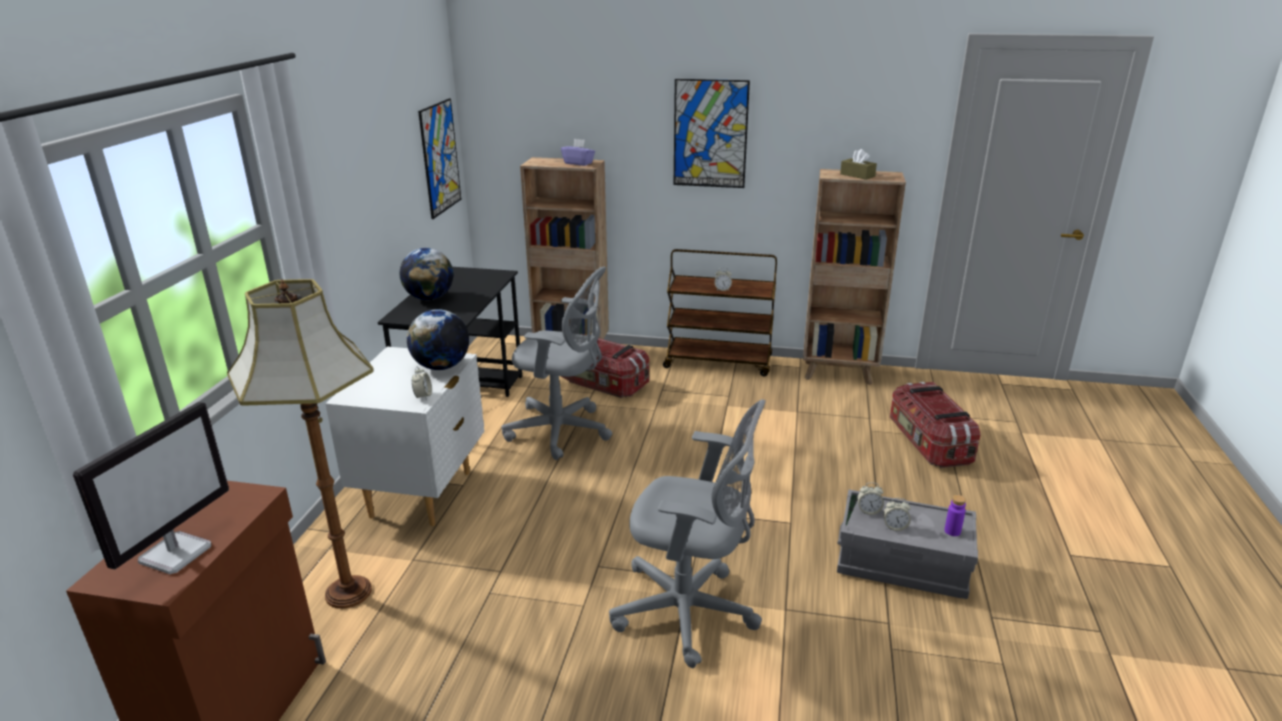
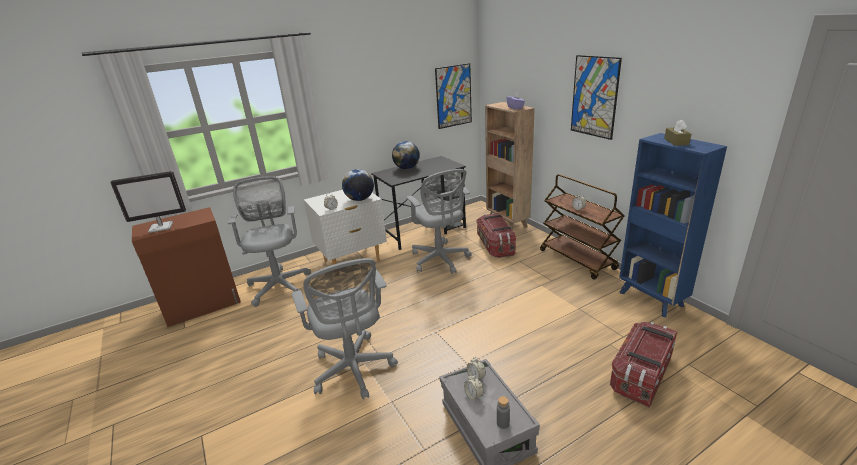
camera: 50 degrees right, 0 degrees up
floor lamp [227,279,374,609] -> grey office chair [228,176,311,307]
brown bookcase [803,169,906,385] -> blue bookcase [619,133,727,317]
purple bottle [944,495,966,536] -> grey bottle [497,396,510,429]

